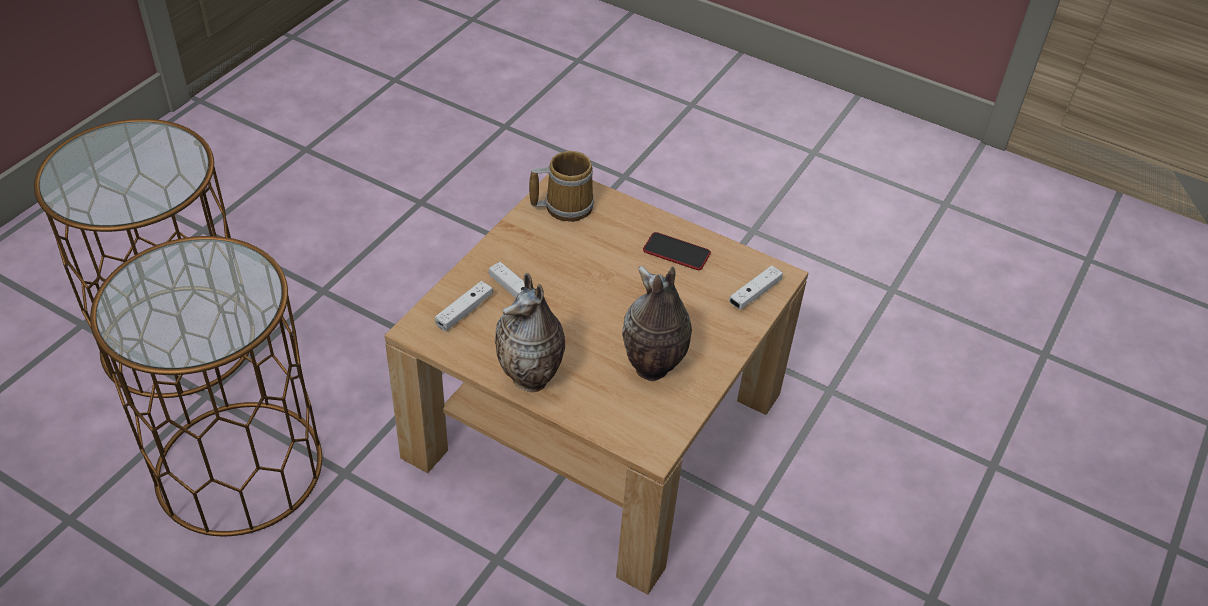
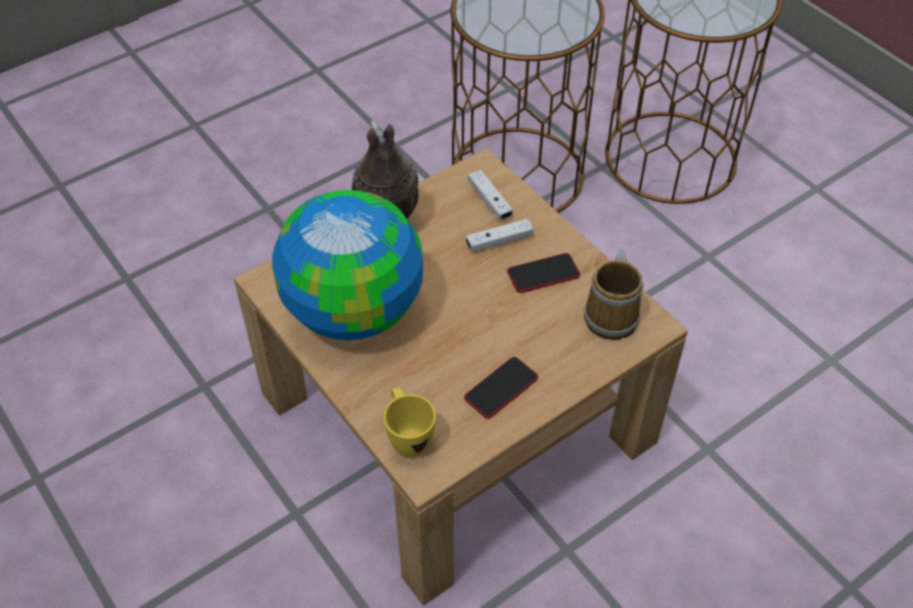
camera: 115 degrees right, 5 degrees up
vase [622,266,692,381] -> globe [272,190,423,340]
white game controller [729,265,783,309] -> yellow mug [384,387,436,457]
none -> phone [507,253,580,293]

